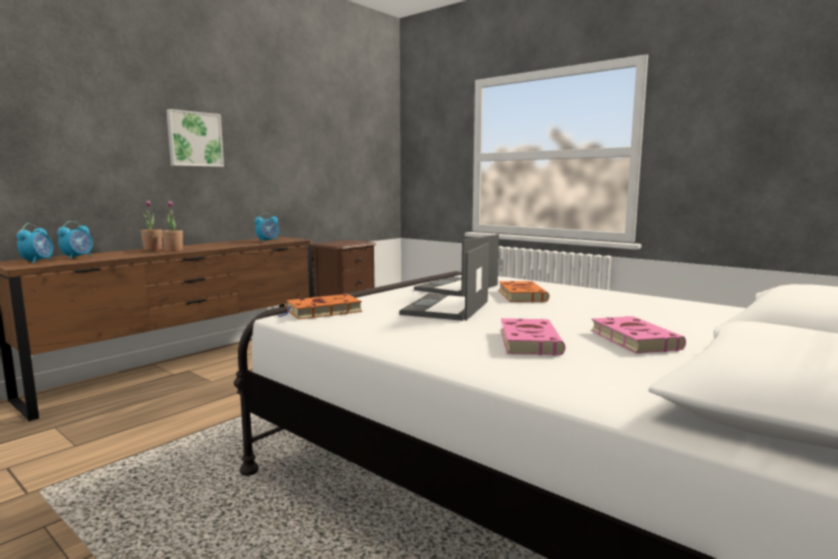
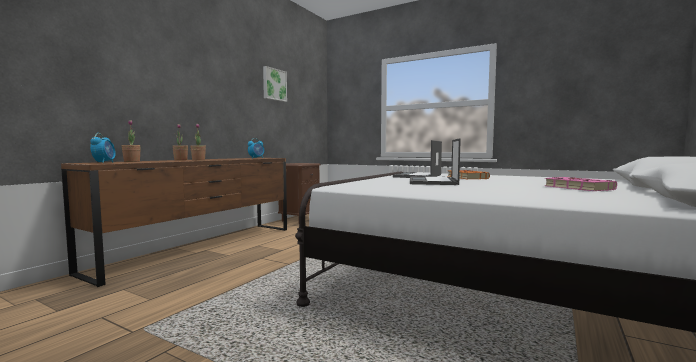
camera: 10 degrees left, 5 degrees down
alarm clock [57,221,93,259] -> potted plant [121,120,141,162]
picture [166,109,224,167] -> picture moved to [263,66,287,102]
orange book [277,294,362,320] -> none
pink book [501,318,565,356] -> none

